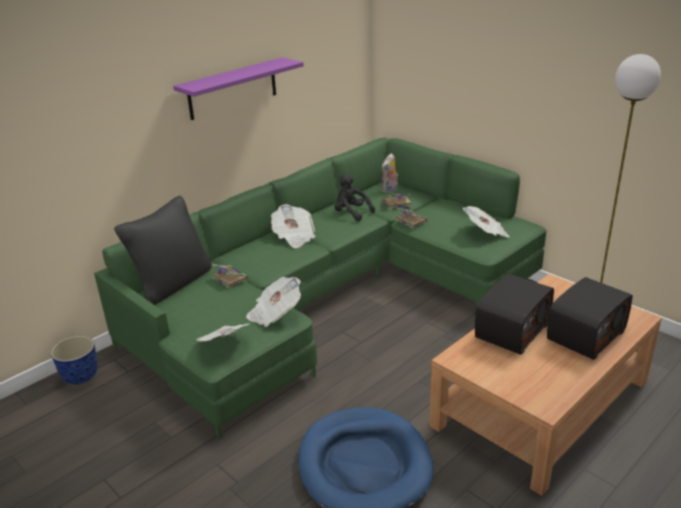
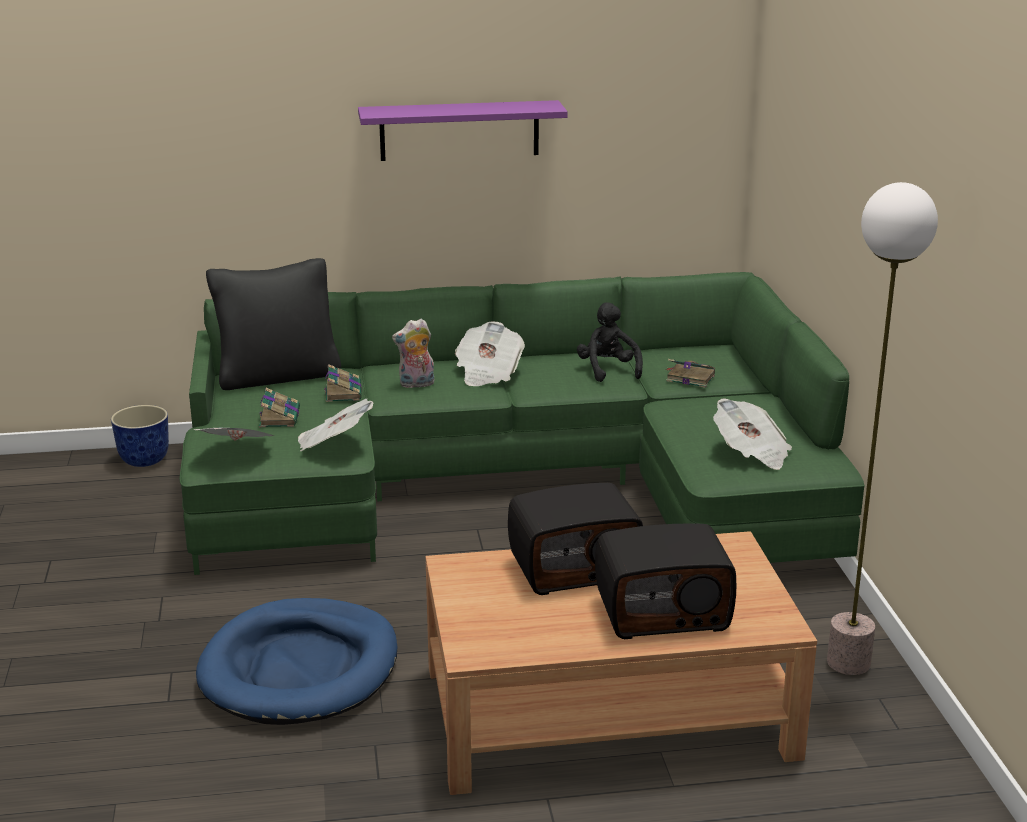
camera: 35 degrees right, 5 degrees down
plush toy [381,153,398,193] -> plush toy moved to [392,319,434,388]
book [395,208,427,229] -> book moved to [259,388,300,427]

